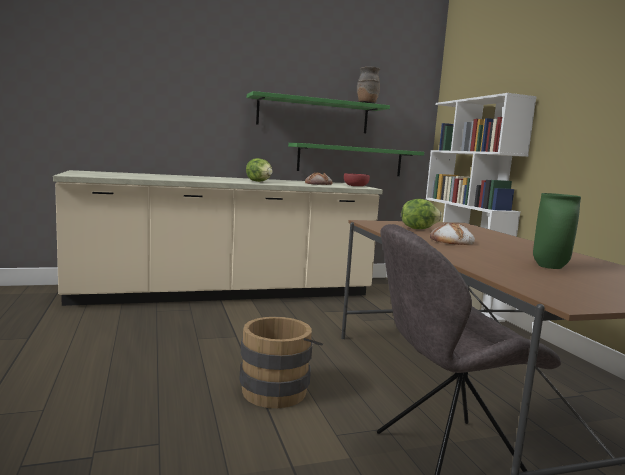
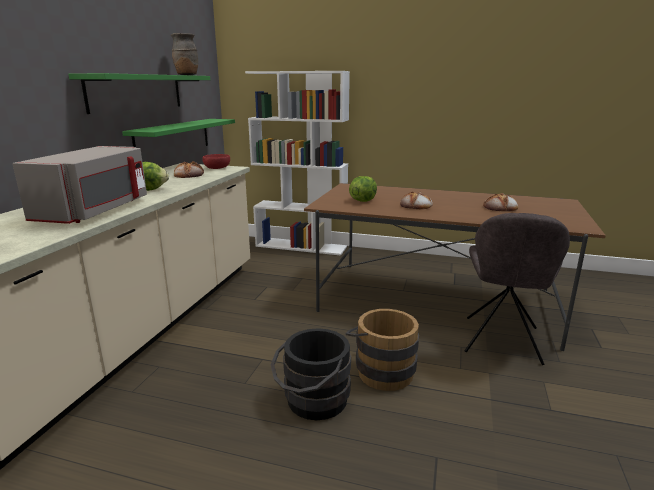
camera: 55 degrees left, 10 degrees up
green vase [533,193,581,269] -> bread [483,193,518,211]
none -> grey microwave [12,146,147,224]
none -> black bucket [271,328,351,420]

